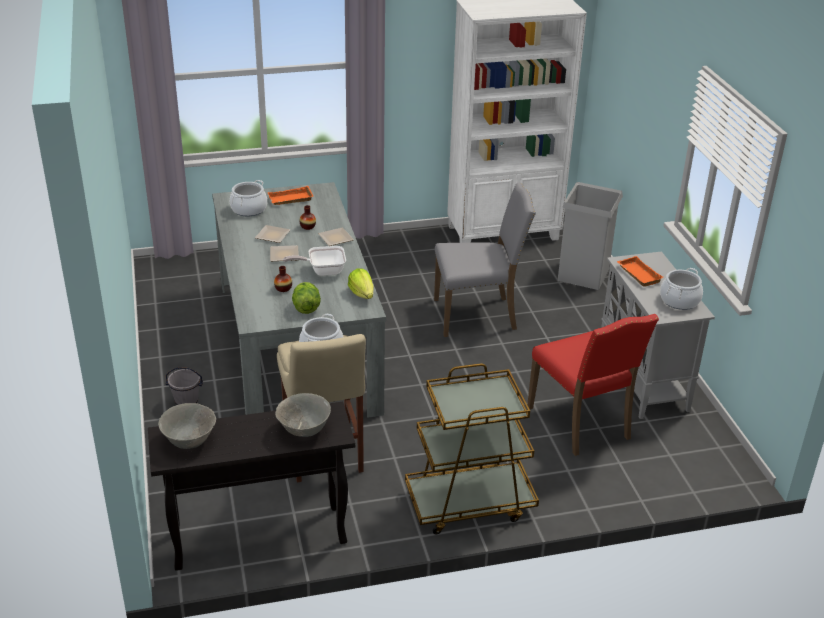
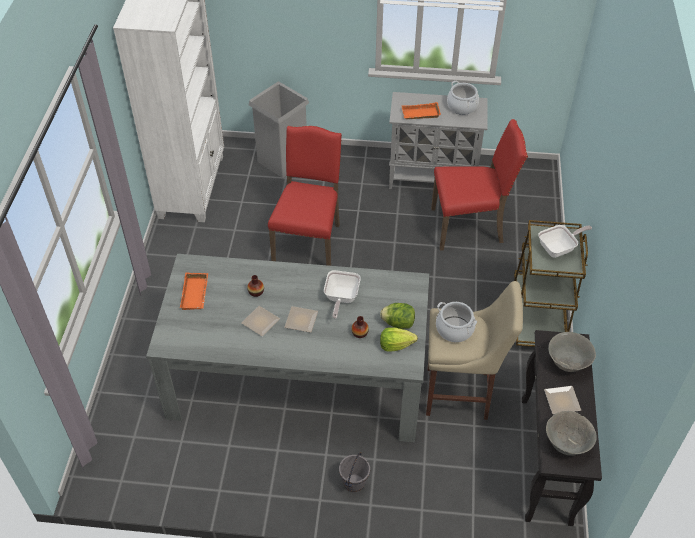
camera: 70 degrees left, 15 degrees up
cooking pot [230,180,267,216] -> none
plate [318,228,354,246] -> plate moved to [544,386,581,414]
lettuce [348,268,374,299] -> lettuce moved to [380,327,418,352]
grey chair [434,182,536,337] -> red chair [268,126,342,266]
none -> frying pan [538,225,592,258]

